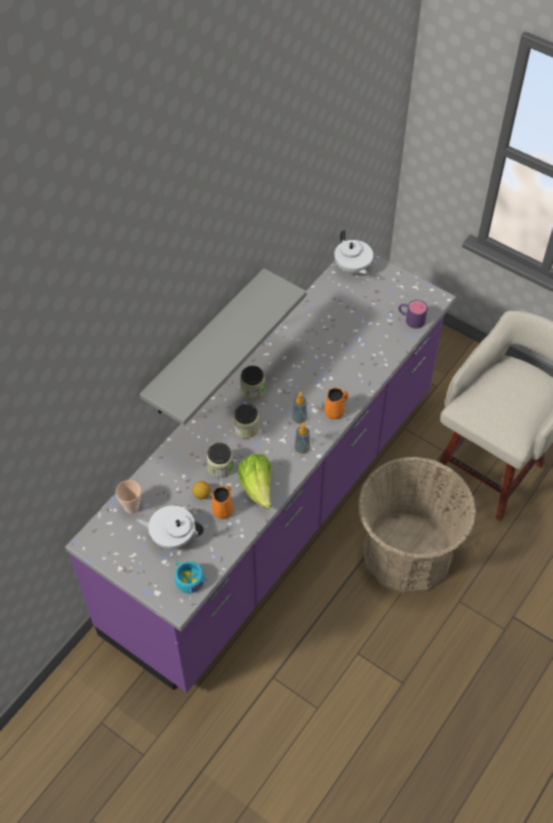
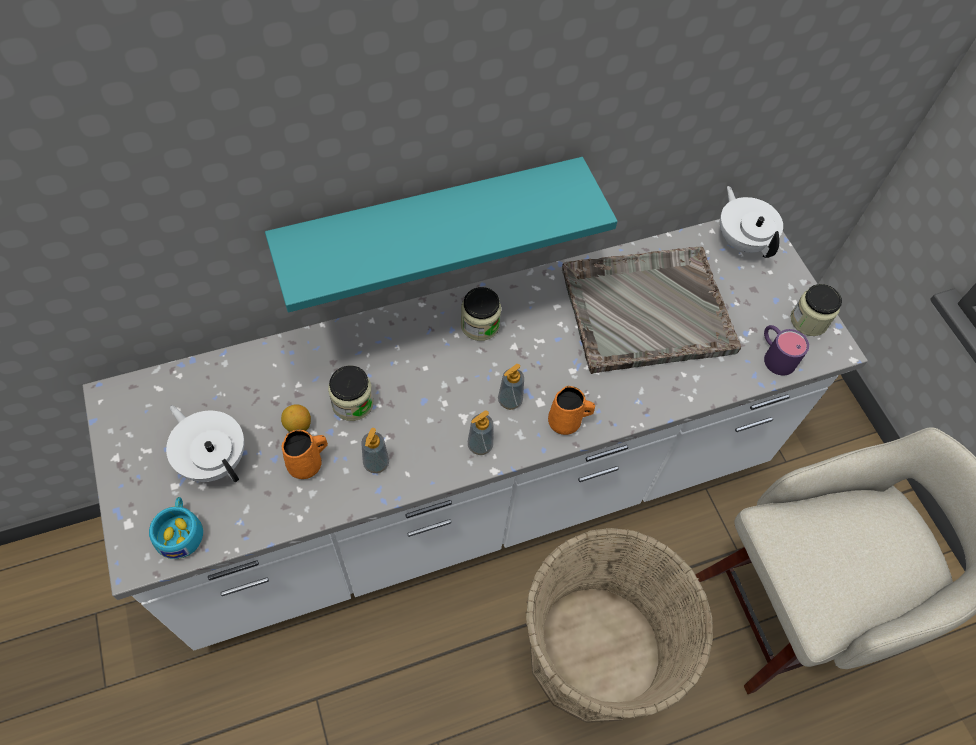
camera: 30 degrees right, 5 degrees up
purple counter [65,254,456,693] -> white counter [83,219,868,650]
cup [116,480,141,514] -> none
grey shelf [140,268,307,426] -> turquoise shelf [265,157,618,312]
jar [233,404,259,438] -> jar moved to [791,284,842,336]
lettuce [238,454,271,509] -> soap dispenser [361,428,389,474]
white teapot [334,230,373,275] -> white teapot turned 150 degrees clockwise [720,186,783,258]
none -> grey tray [562,247,741,374]

